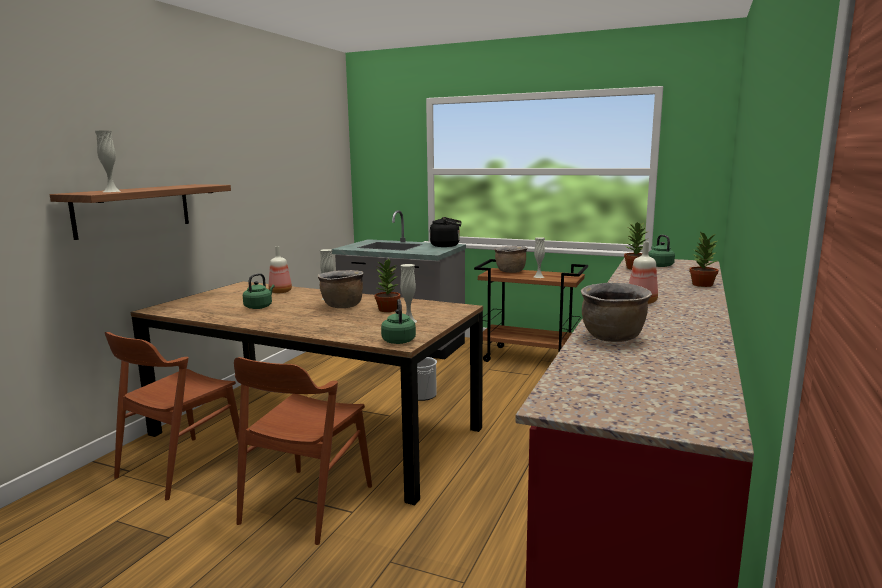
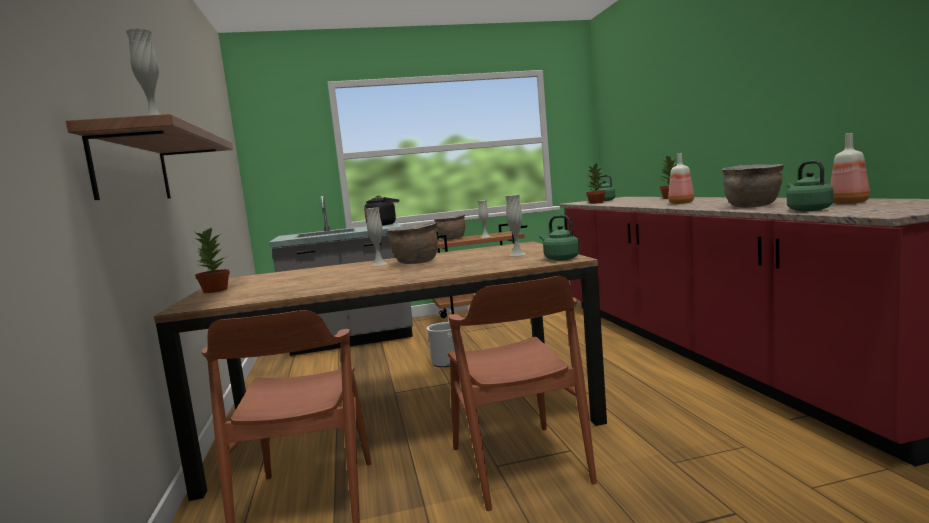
camera: 35 degrees left, 5 degrees down
green kettle [243,273,275,309] -> green kettle moved to [787,161,833,211]
bottle [269,246,292,293] -> bottle moved to [830,133,870,204]
potted plant [375,259,401,312] -> potted plant moved to [194,227,230,293]

